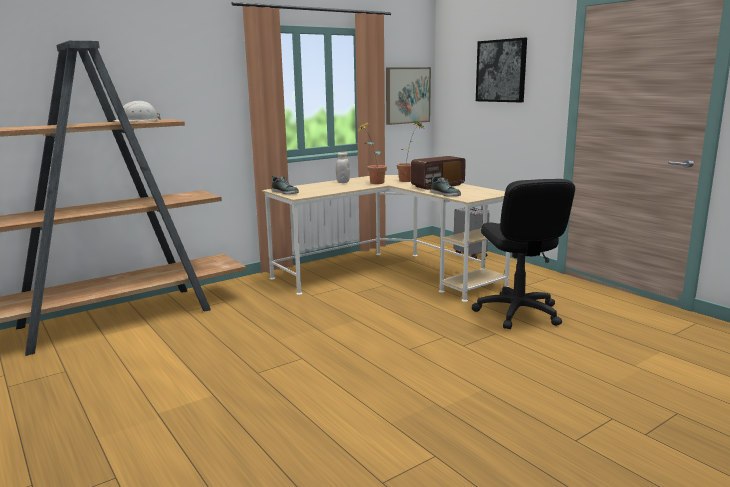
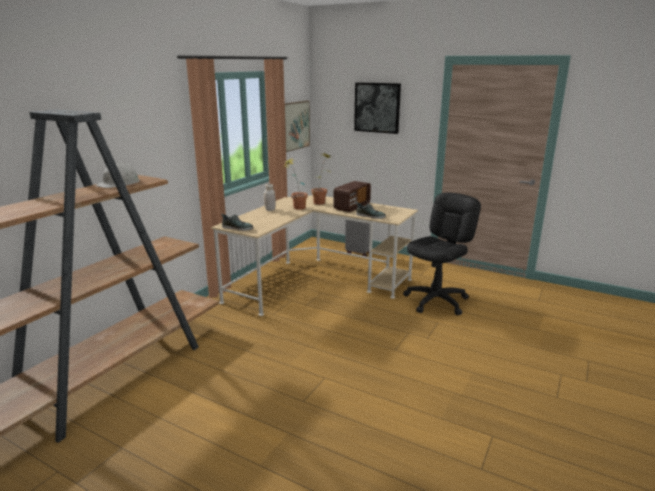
camera: 25 degrees left, 5 degrees up
black office chair [472,179,575,329] -> black office chair turned 105 degrees counterclockwise [403,192,481,315]

